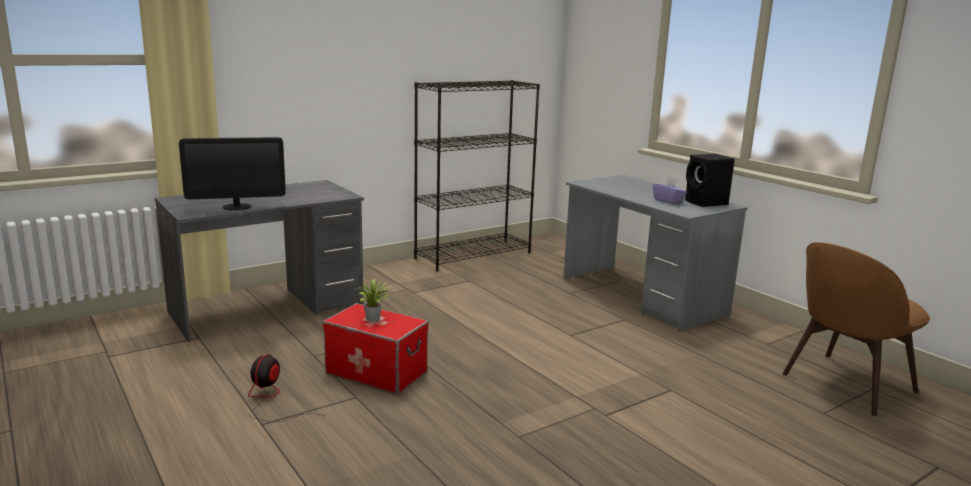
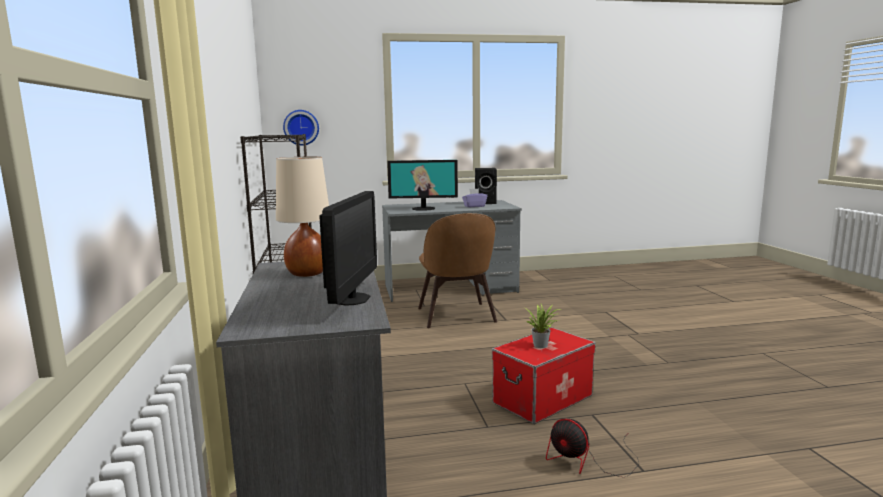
camera: 65 degrees left, 5 degrees down
brown chair [782,242,930,416] -> brown chair moved to [418,213,497,328]
none -> beige table lamp [276,157,329,277]
none -> wall clock [283,110,319,146]
none -> monitor [387,160,458,211]

